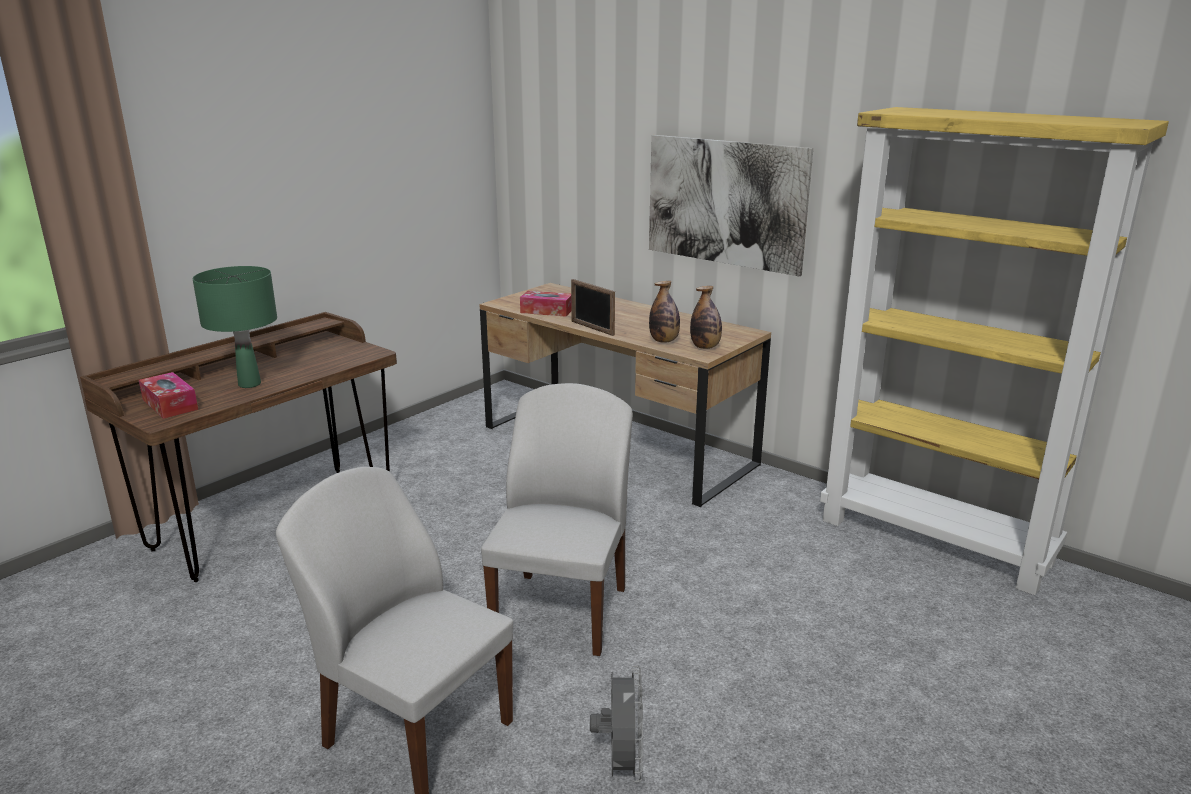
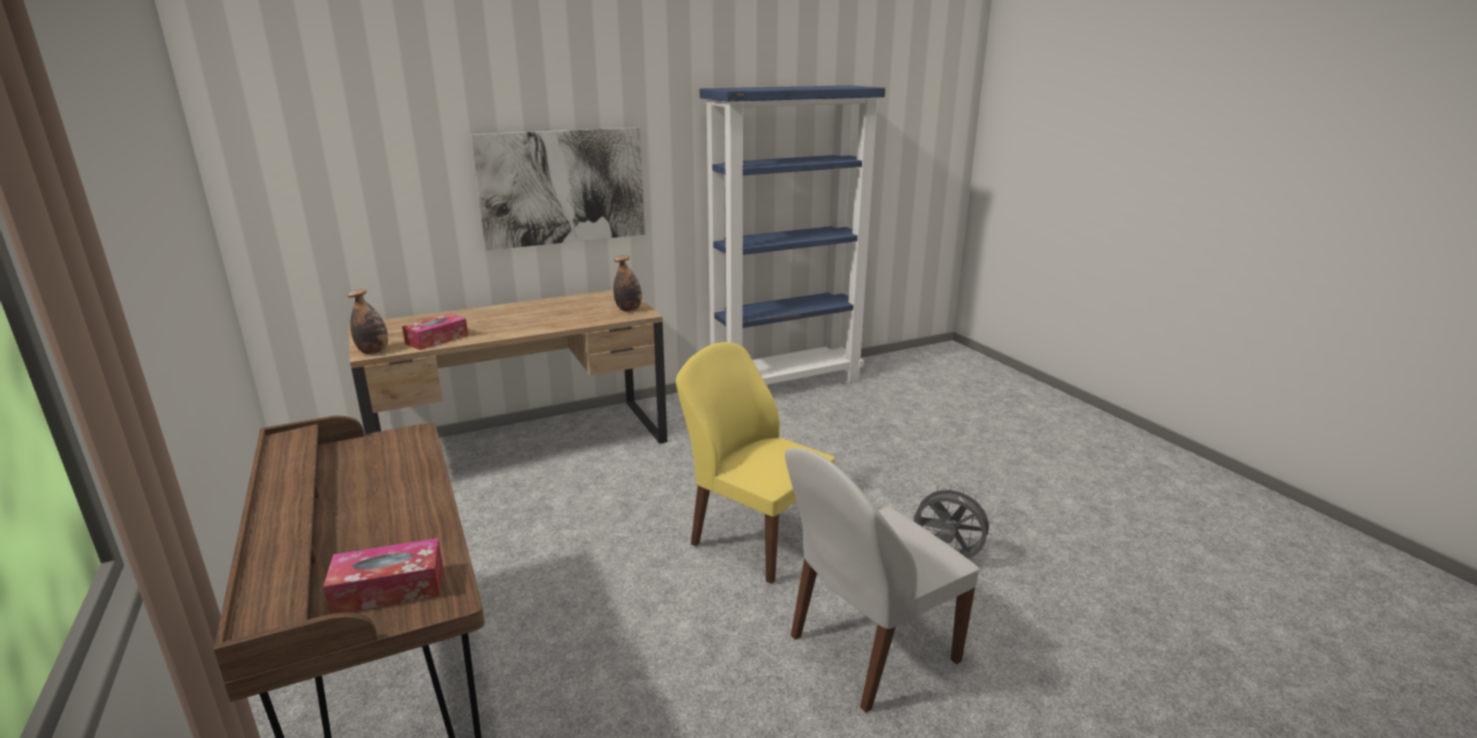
camera: 65 degrees left, 0 degrees up
green table lamp [193,266,277,388] -> none
white chair [481,383,633,656] -> yellow chair [676,342,835,584]
picture frame [571,279,615,336] -> none
bottle [649,281,680,343] -> bottle moved to [347,289,388,354]
yellow bookcase [820,107,1169,595] -> blue bookcase [700,85,885,385]

